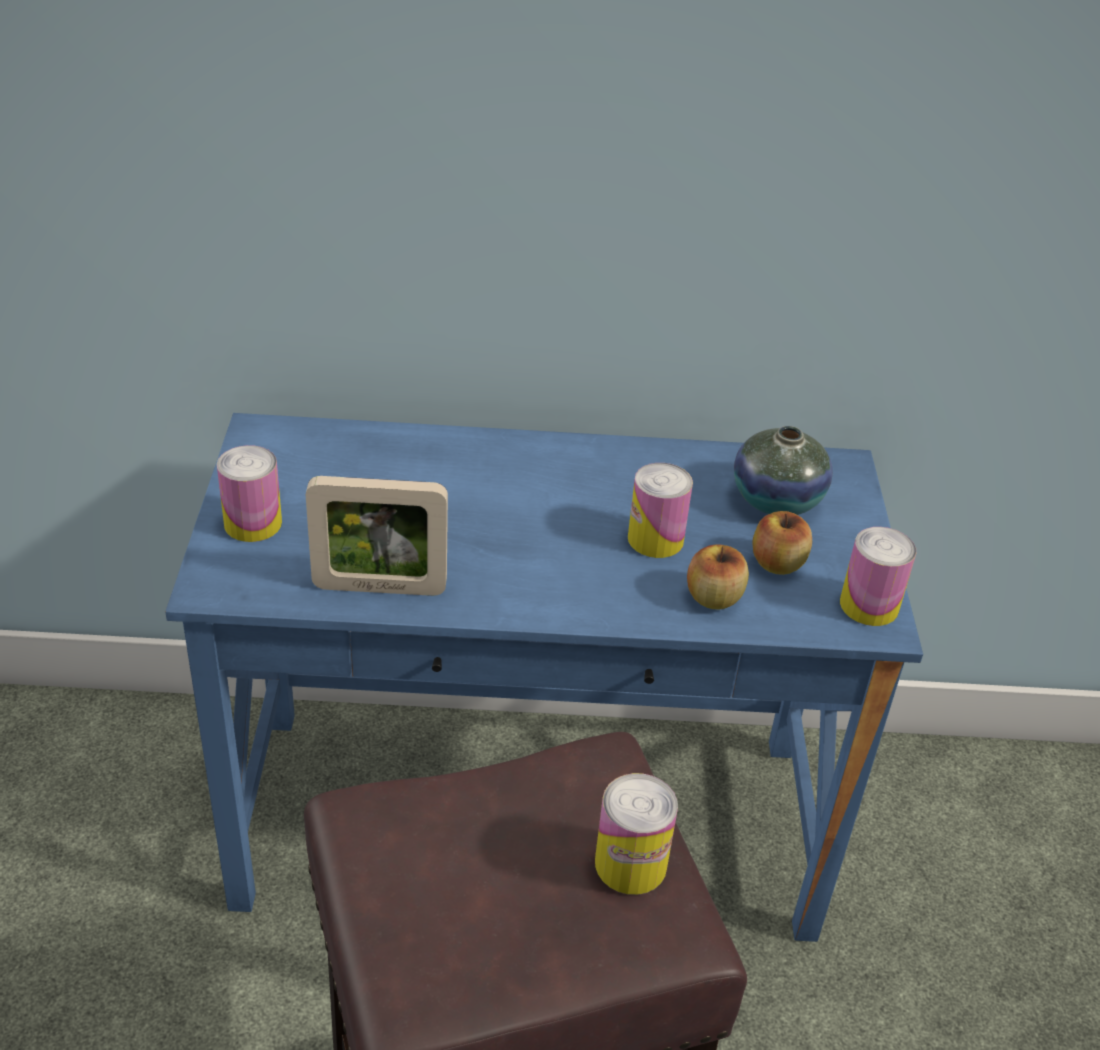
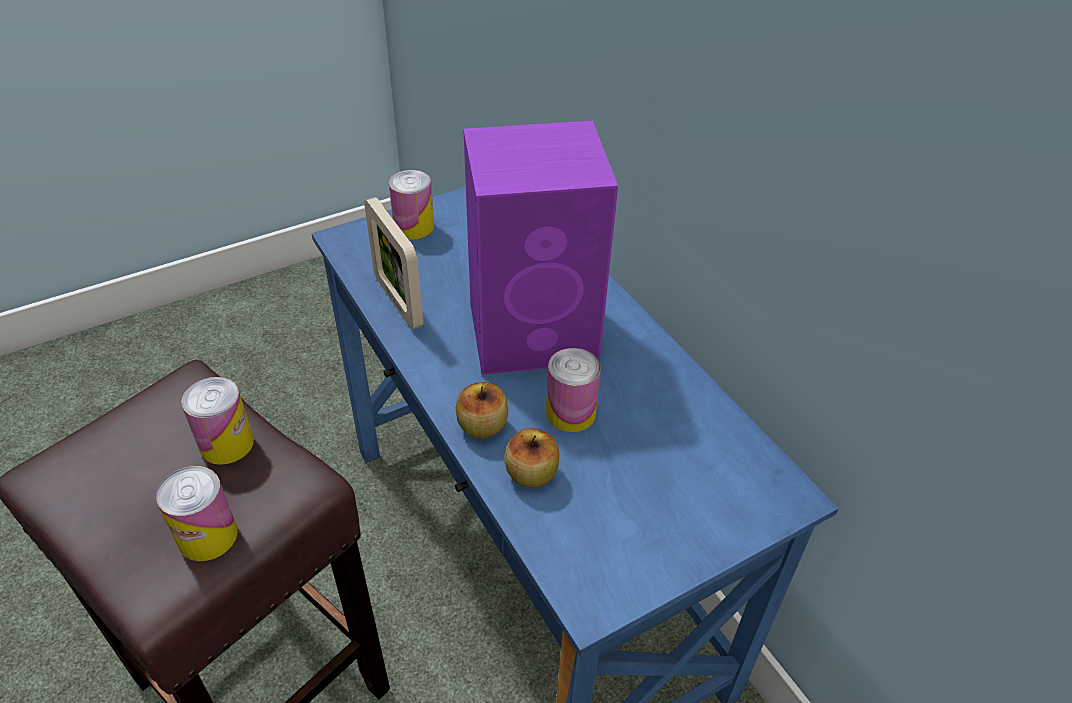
camera: 60 degrees right, 5 degrees up
vase [734,426,833,515] -> none
apple [752,511,812,575] -> apple moved to [456,382,508,438]
can [840,527,916,626] -> can moved to [181,377,254,465]
none -> purple speaker [463,121,618,375]

